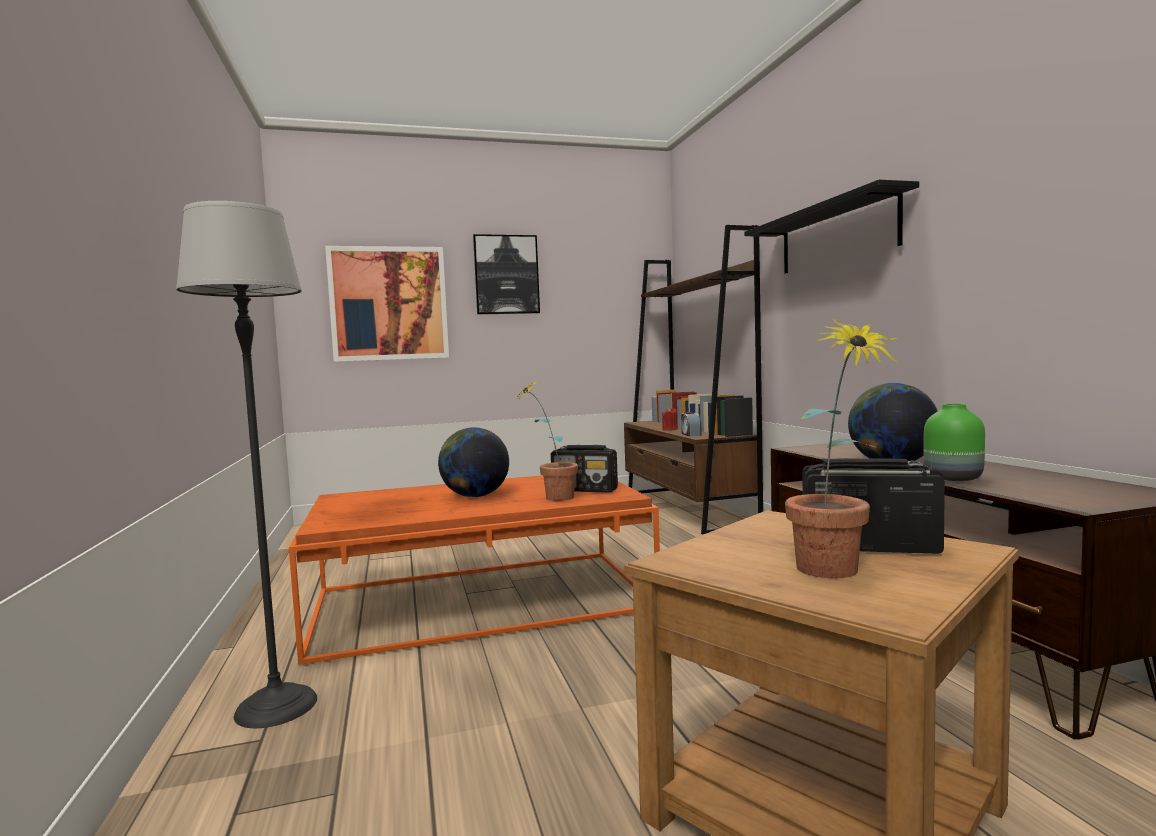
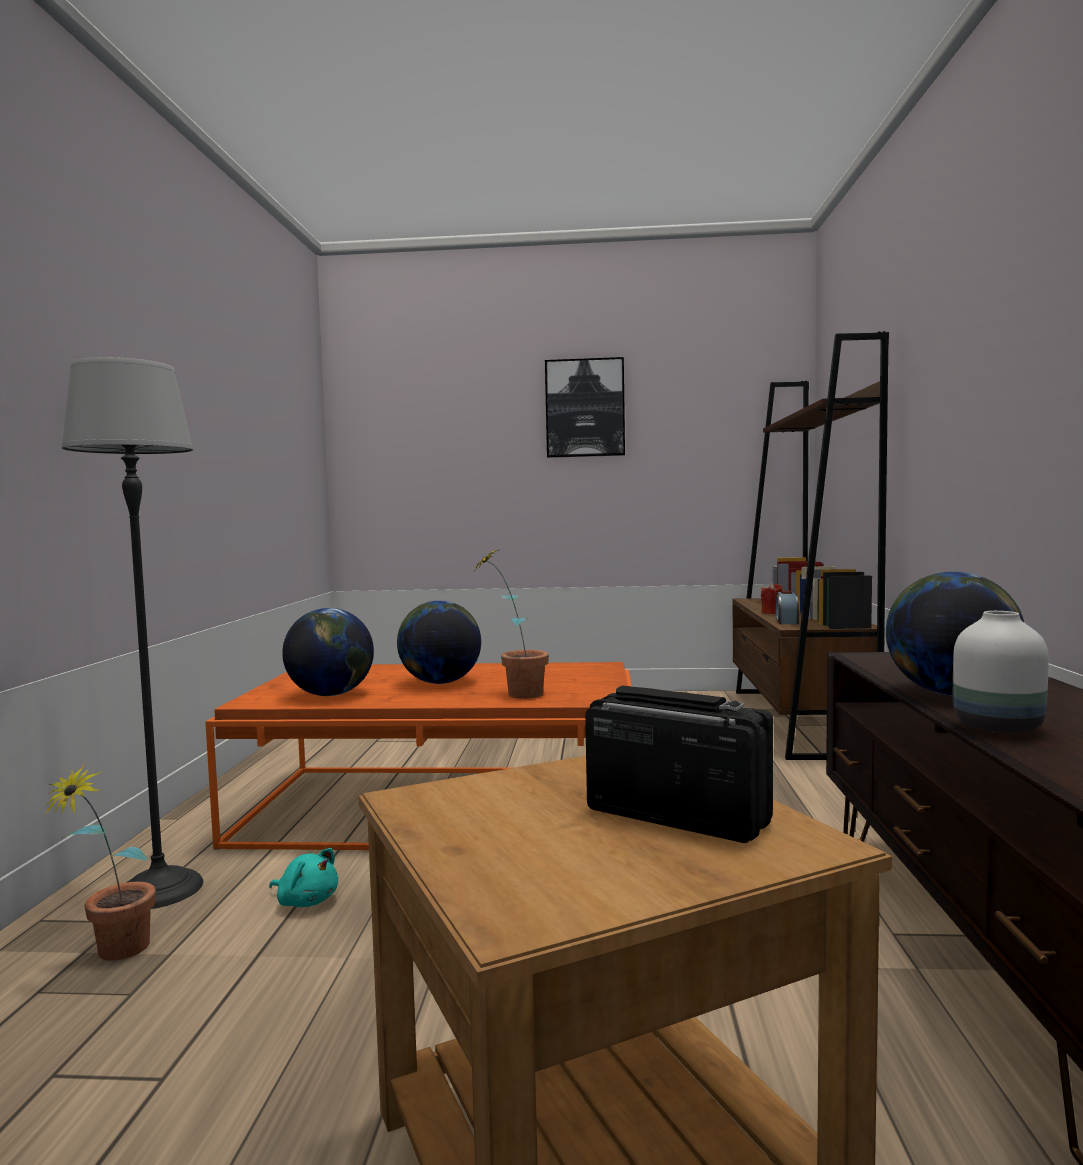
camera: 20 degrees right, 0 degrees up
picture [325,246,449,362] -> none
radio [551,445,618,493] -> none
black shelf [744,180,919,273] -> none
potted plant [785,319,897,578] -> potted plant moved to [44,763,156,961]
green vase [923,404,985,481] -> white vase [953,611,1049,733]
none -> turquoise plush toy [269,848,338,907]
none -> globe [282,608,374,696]

